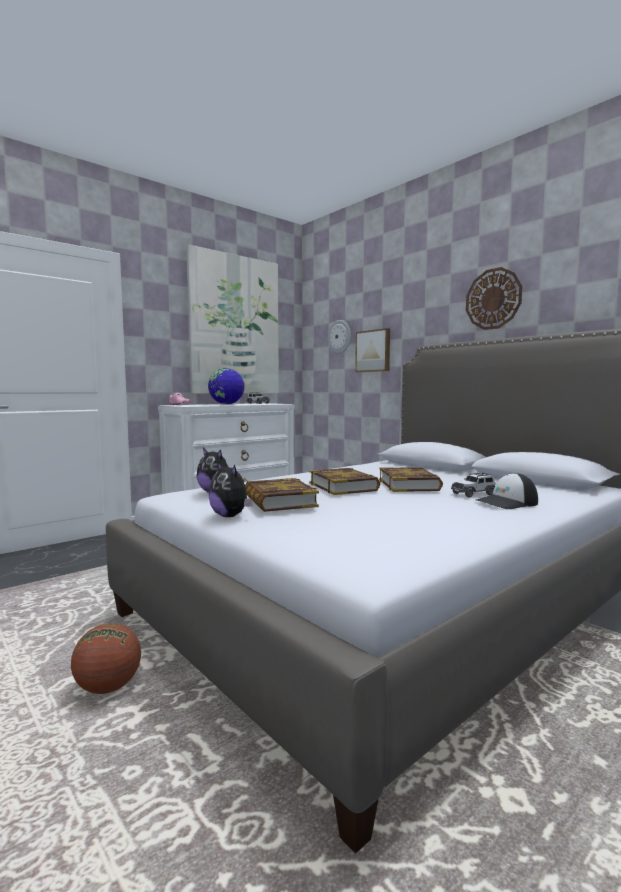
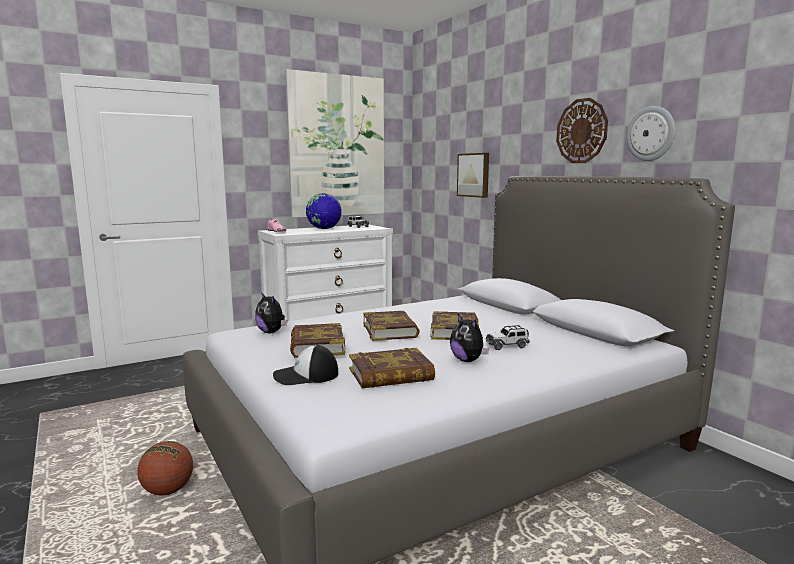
camera: 10 degrees right, 5 degrees up
plush toy [209,461,253,517] -> plush toy moved to [450,314,489,362]
wall clock [328,320,351,353] -> wall clock moved to [627,106,675,161]
cap [476,473,538,509] -> cap moved to [273,345,338,385]
none -> book [349,348,435,388]

